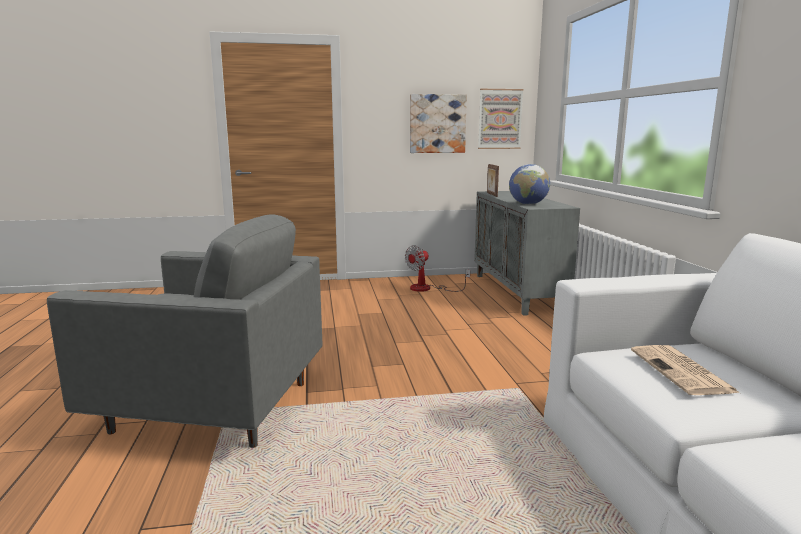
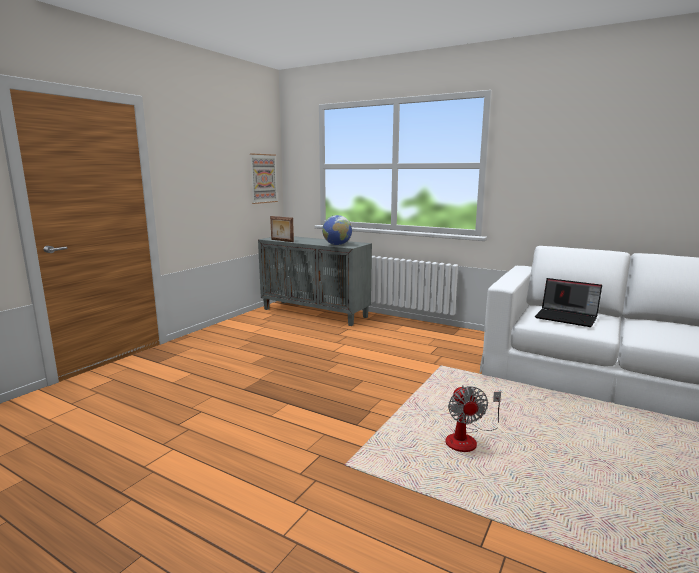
camera: 50 degrees left, 0 degrees up
grey armchair [47,214,323,448] -> none
fan [405,245,470,292] -> fan moved to [446,385,501,452]
picture [410,94,467,153] -> none
newspaper [631,345,740,395] -> laptop [535,278,602,327]

